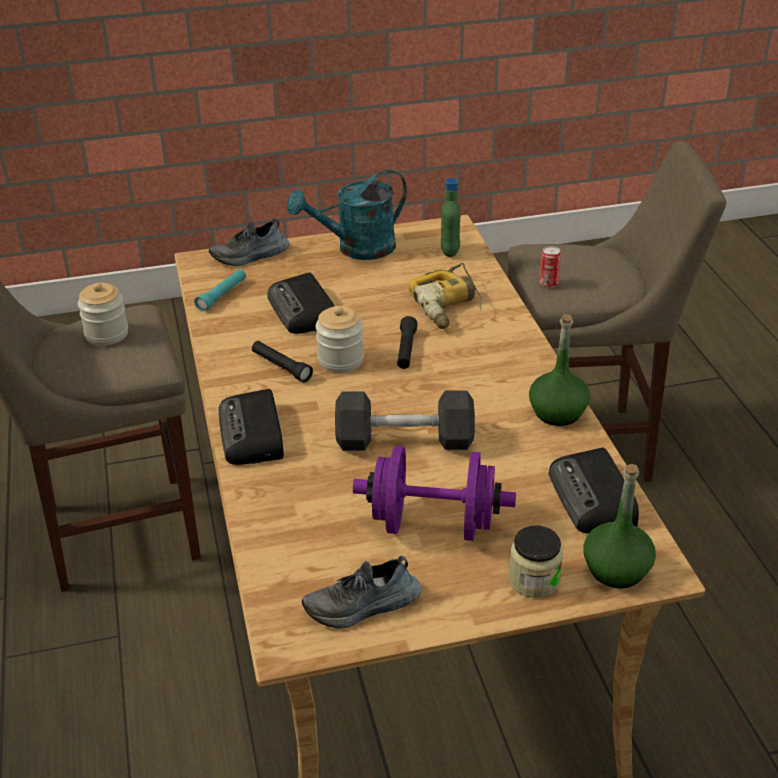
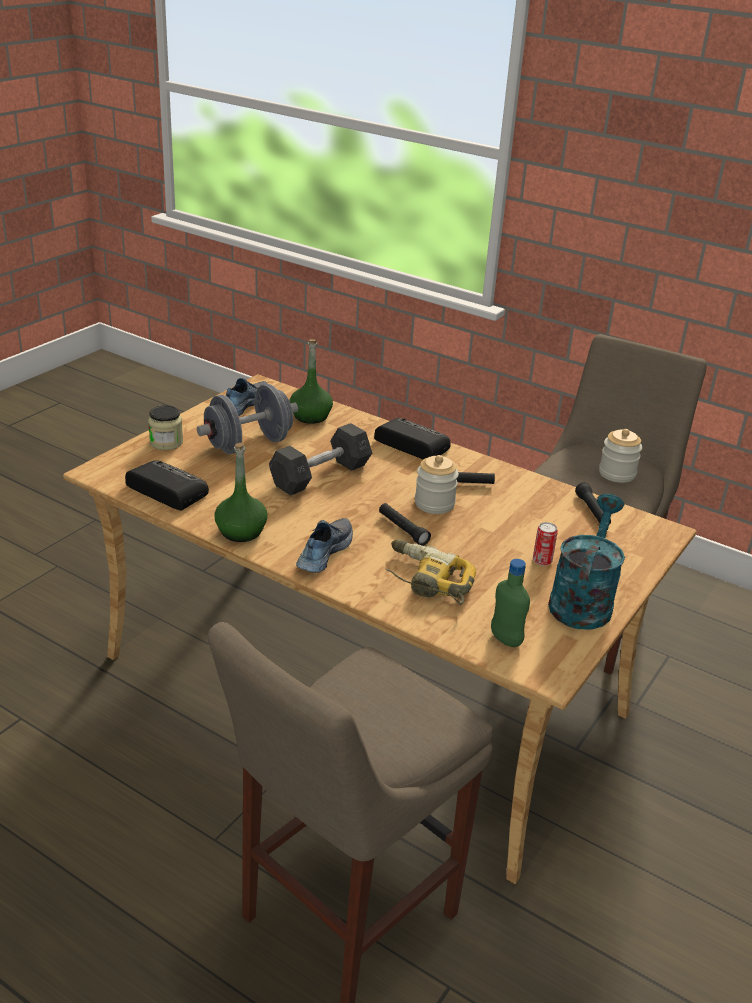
camera: 135 degrees right, 5 degrees down
turquoise flashlight [194,269,246,312] -> black flashlight [575,482,611,525]
shoe [209,218,290,266] -> shoe moved to [296,518,353,573]
radio [268,272,334,334] -> none
purple dumbbell [353,446,516,541] -> grey dumbbell [197,384,298,455]
can [540,246,561,288] -> can moved to [533,522,558,566]
green bottle [583,464,656,588] -> green bottle moved to [290,339,333,424]

